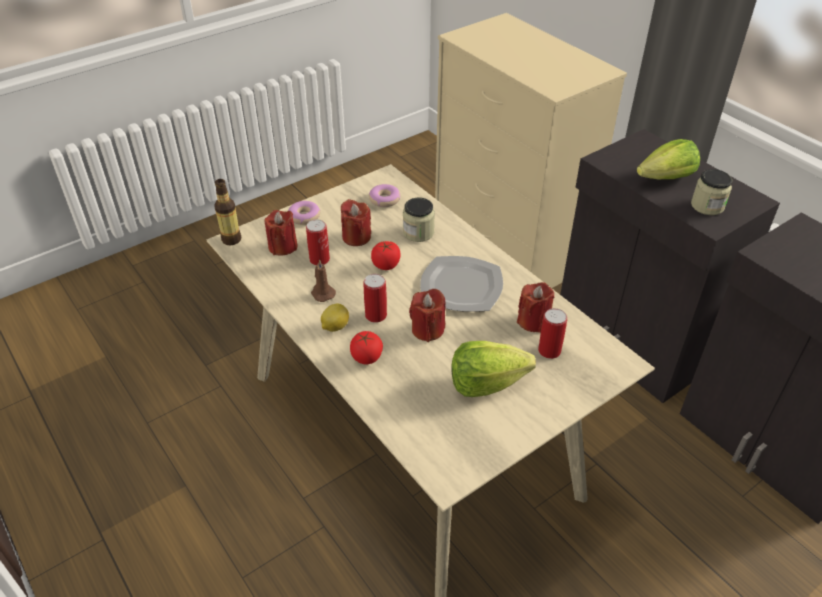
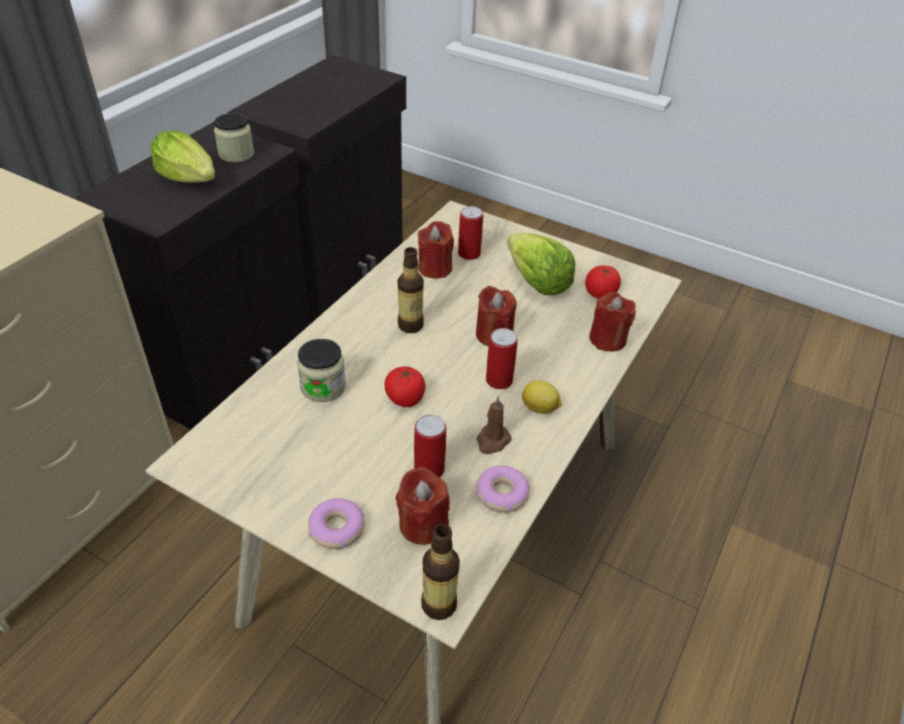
camera: 115 degrees left, 0 degrees up
red candle [341,199,371,246] -> red candle moved to [589,292,636,352]
tomato [350,331,383,364] -> tomato moved to [585,266,621,299]
donut [369,184,400,207] -> donut moved to [476,466,530,513]
plate [420,256,503,312] -> bottle [398,247,424,333]

